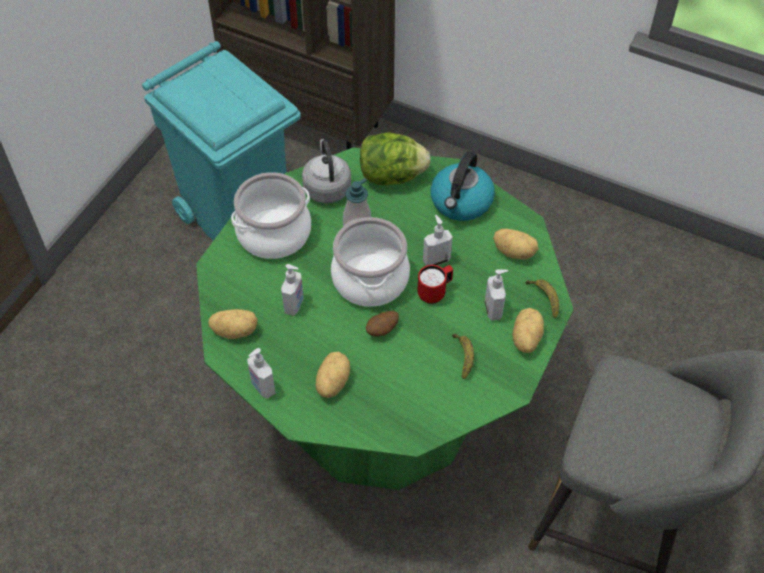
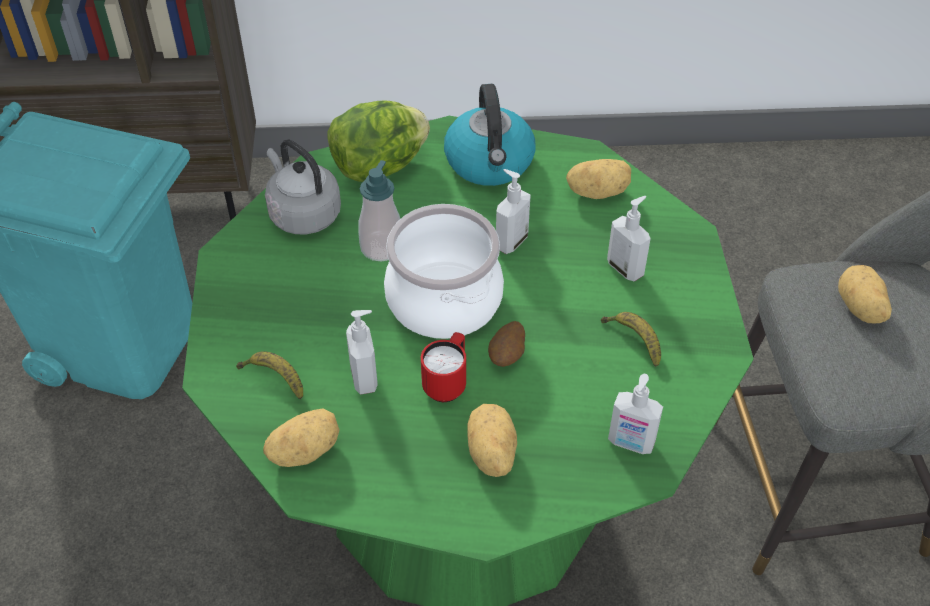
camera: 30 degrees left, 5 degrees down
cooking pot [231,172,311,259] -> none
soap dispenser [247,348,275,399] -> soap dispenser moved to [608,374,663,454]
red mug [417,265,453,304] -> red mug moved to [421,332,466,402]
potato [512,308,544,353] -> potato moved to [838,265,892,323]
banana [526,279,559,318] -> banana moved to [236,351,303,400]

